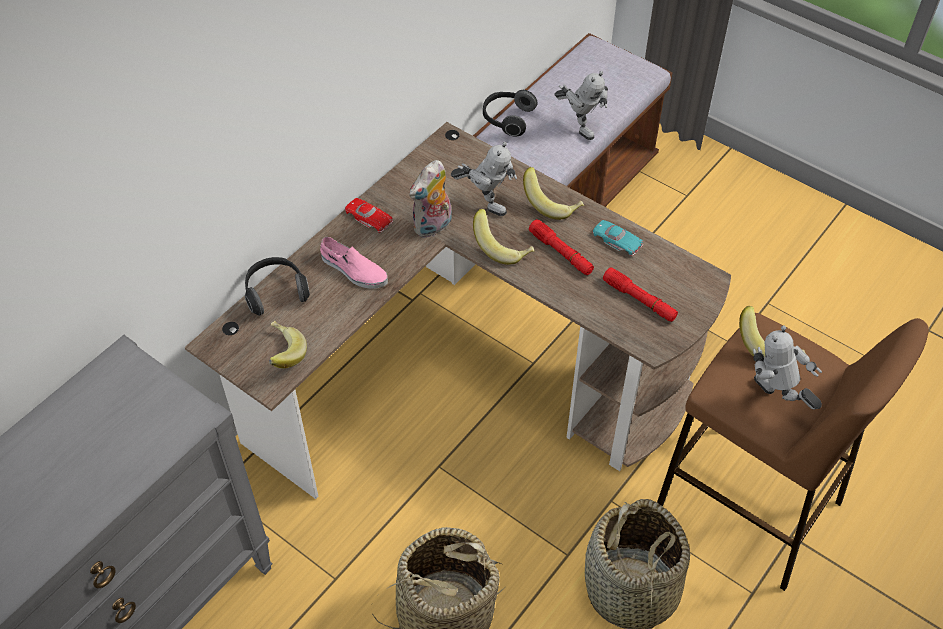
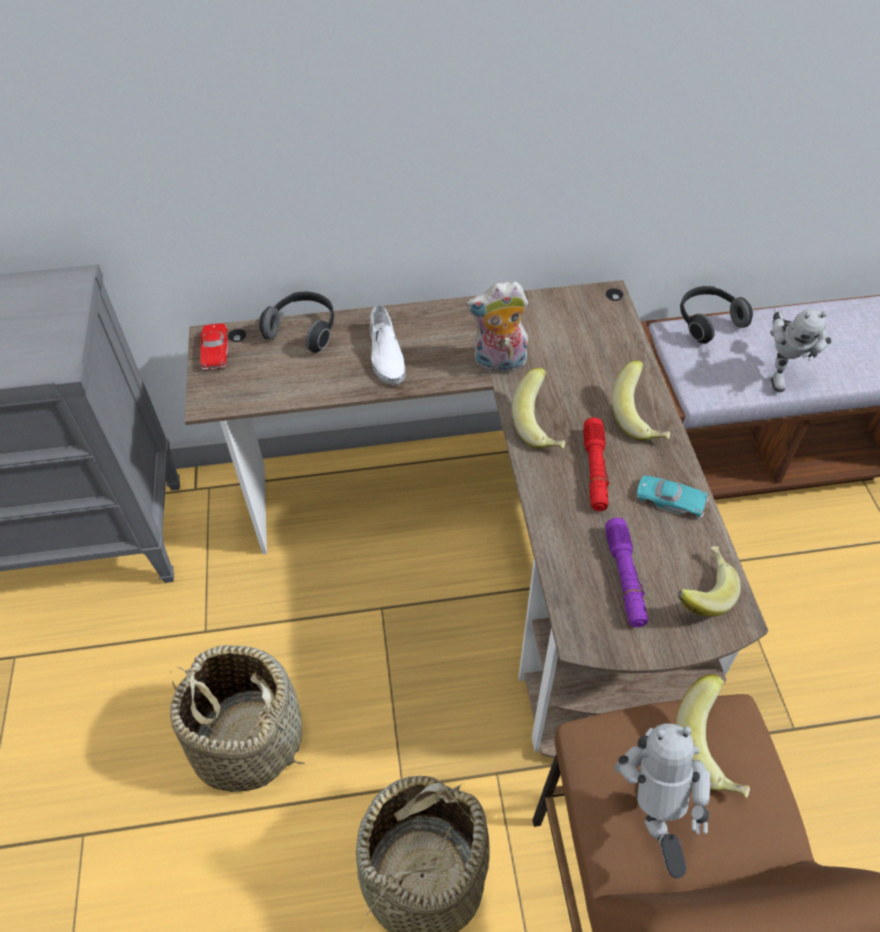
camera: 45 degrees right, 0 degrees up
banana [269,321,307,368] -> banana moved to [677,546,741,617]
pink shoe [320,237,388,289] -> white shoe [370,305,406,385]
red toy car [345,198,393,233] -> red toy car moved to [200,323,228,370]
toy robot [451,142,517,216] -> none
turquoise toy car [593,220,643,256] -> turquoise toy car turned 60 degrees counterclockwise [637,475,708,518]
red flashlight [603,267,678,322] -> purple flashlight [605,518,648,627]

